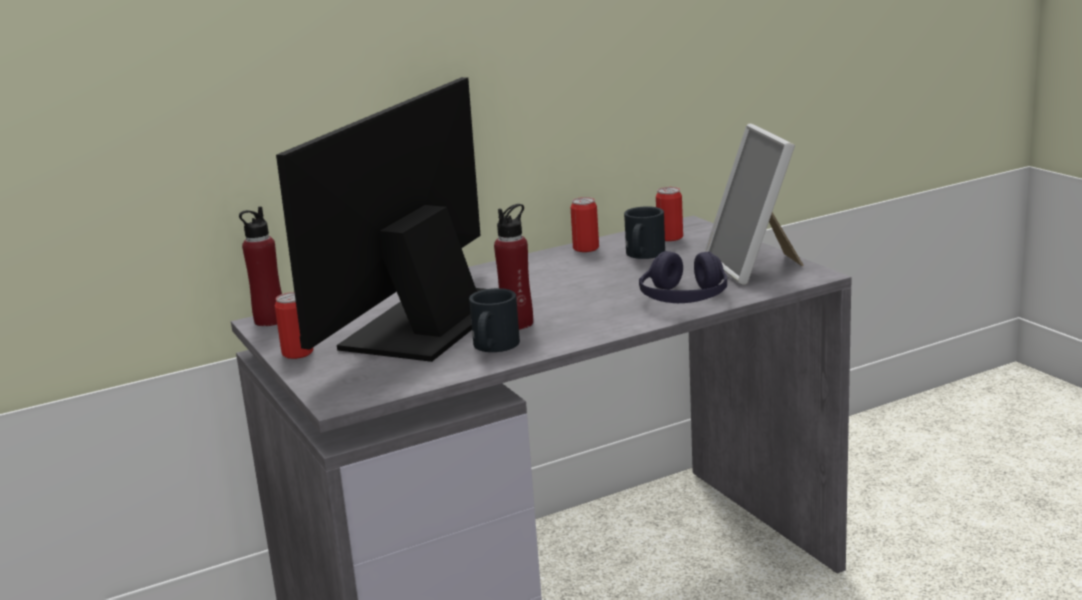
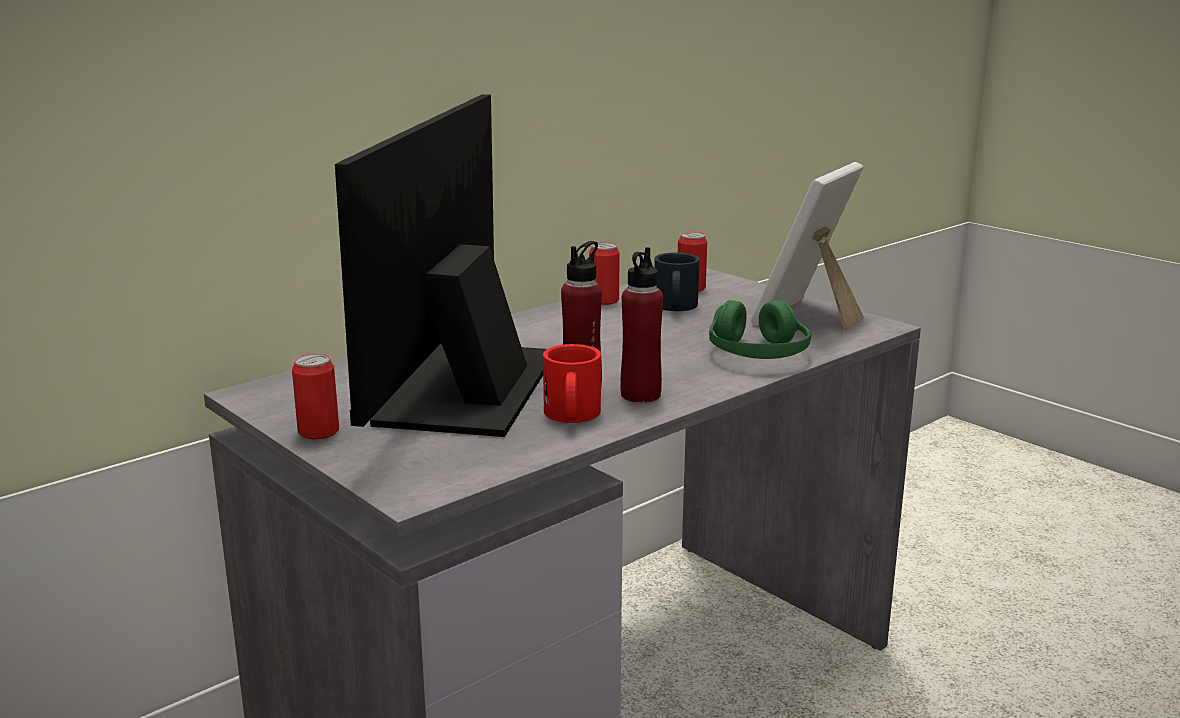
camera: 15 degrees left, 0 degrees up
red bottle [239,207,282,326] -> red bottle moved to [620,247,663,403]
black mug [469,288,520,352] -> red mug [543,344,601,423]
purple headphones [639,251,727,303] -> green headphones [709,300,811,359]
picture frame [704,124,804,285] -> picture frame turned 60 degrees clockwise [751,162,864,332]

